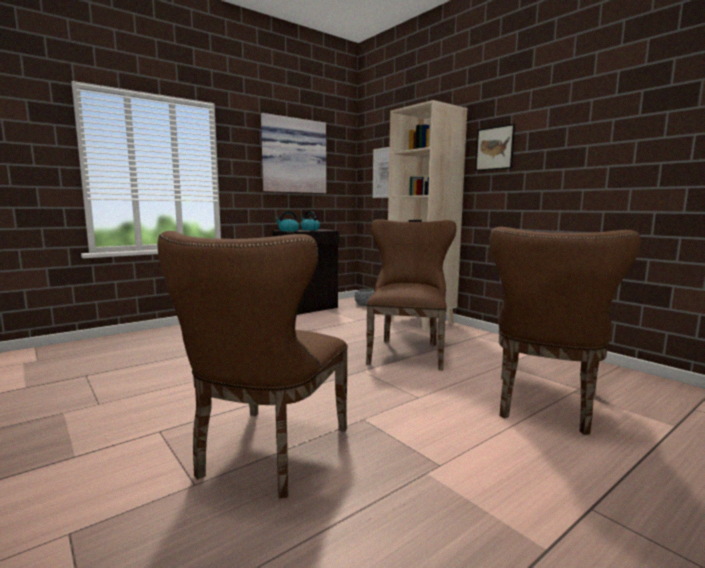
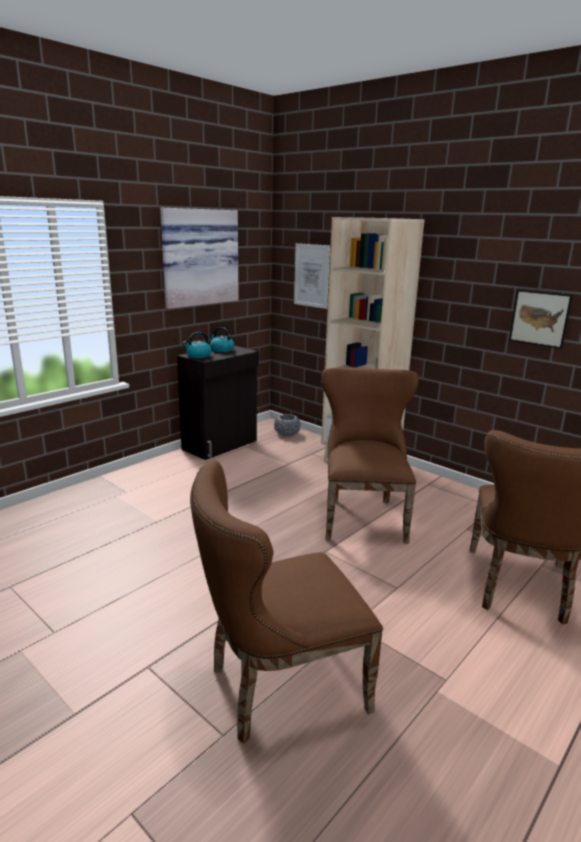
camera: 10 degrees left, 10 degrees up
brown chair [158,231,348,498] -> brown chair turned 60 degrees clockwise [190,460,383,744]
picture [475,124,515,171] -> picture moved to [509,289,573,349]

